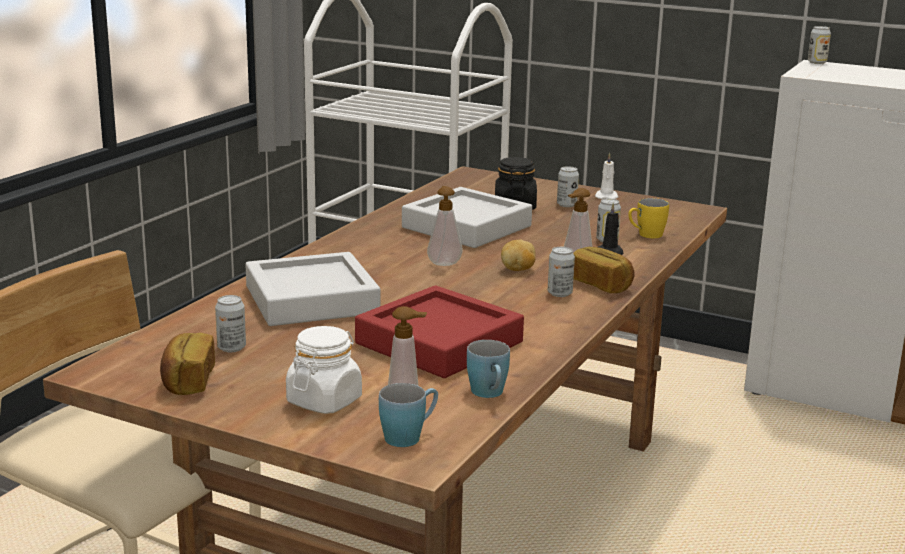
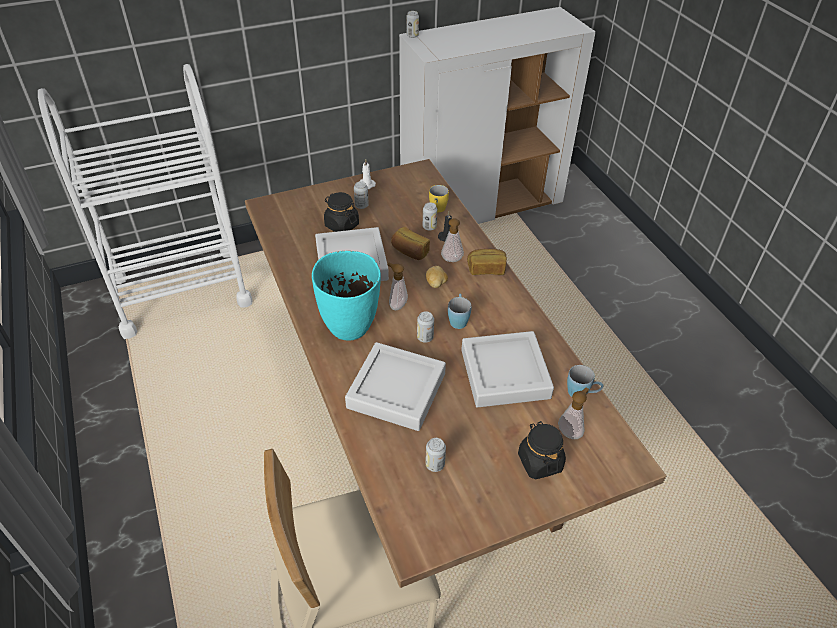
camera: 50 degrees left, 25 degrees up
bread [160,333,215,395] -> bread moved to [391,227,430,260]
white jar [286,326,362,414] -> black jar [518,421,566,479]
red tray [355,286,524,378] -> grey tray [461,331,554,407]
blue mug [379,383,438,447] -> blue mug moved to [448,294,472,329]
can [548,247,575,297] -> can moved to [417,311,434,343]
none -> turquoise vase [312,251,381,341]

